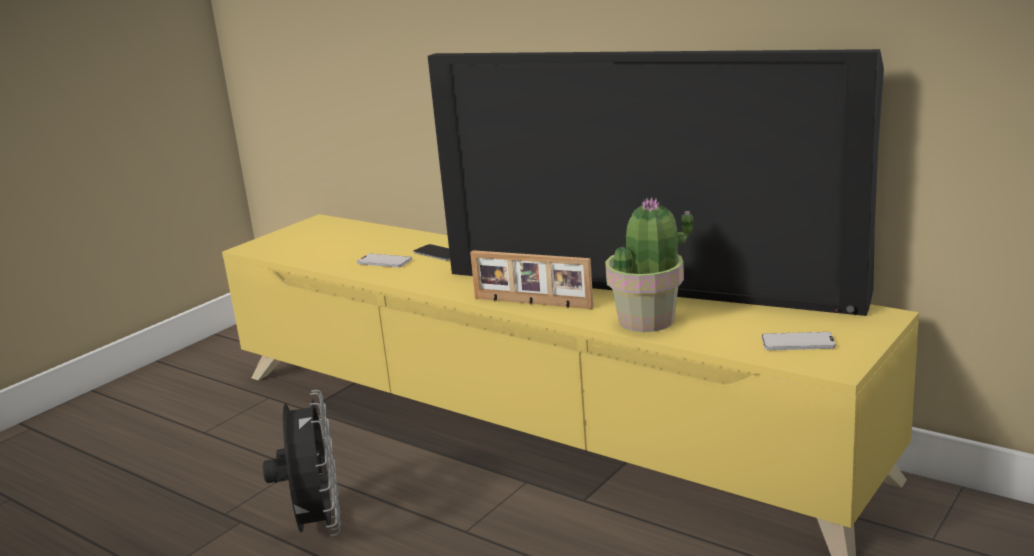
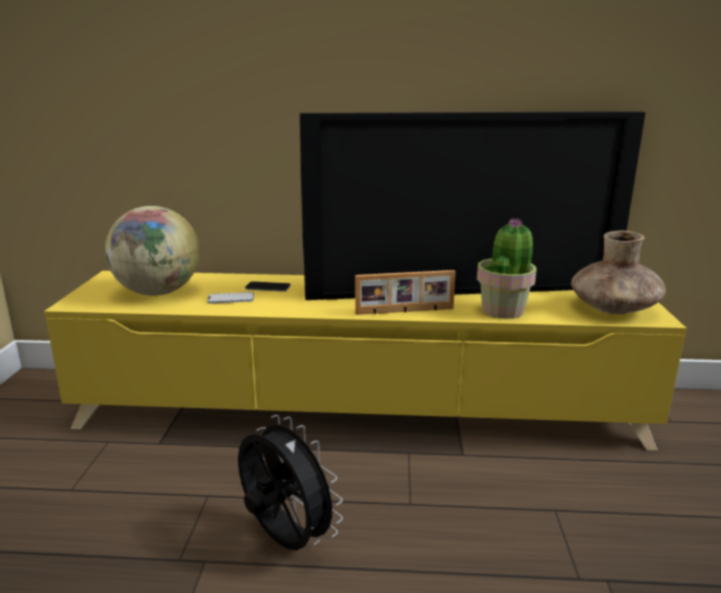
camera: 35 degrees left, 0 degrees up
phone [762,332,836,350] -> brown vase [571,230,666,314]
none -> globe [105,206,199,296]

